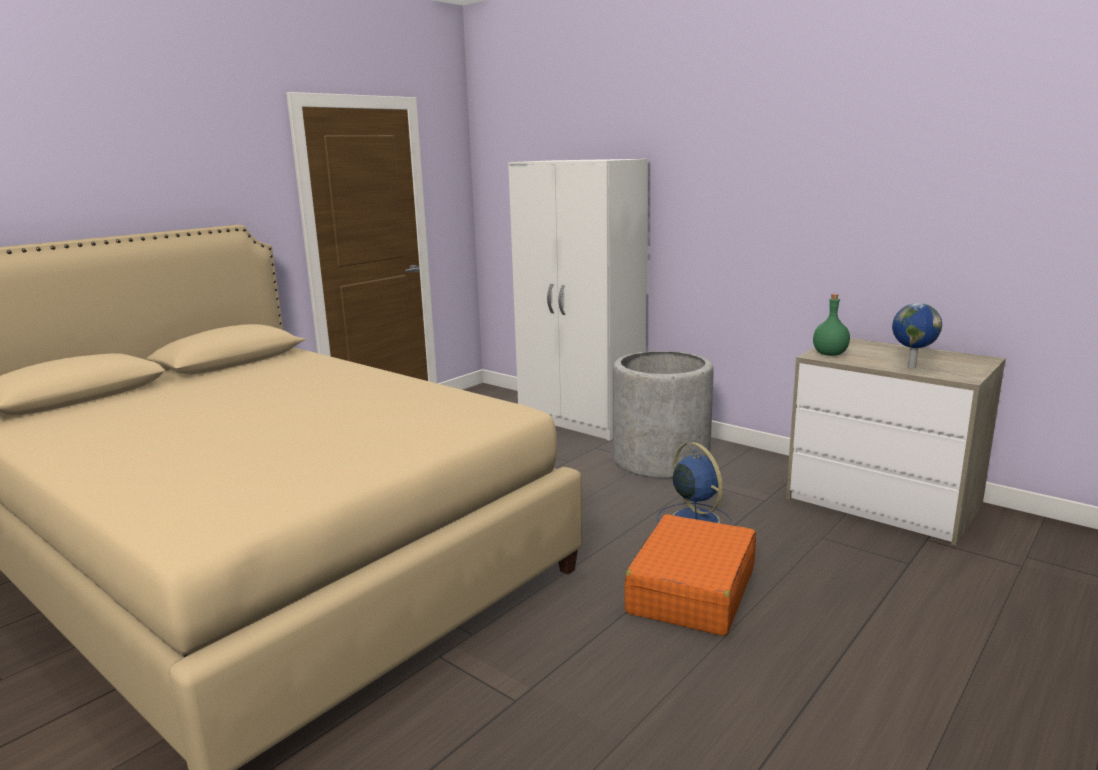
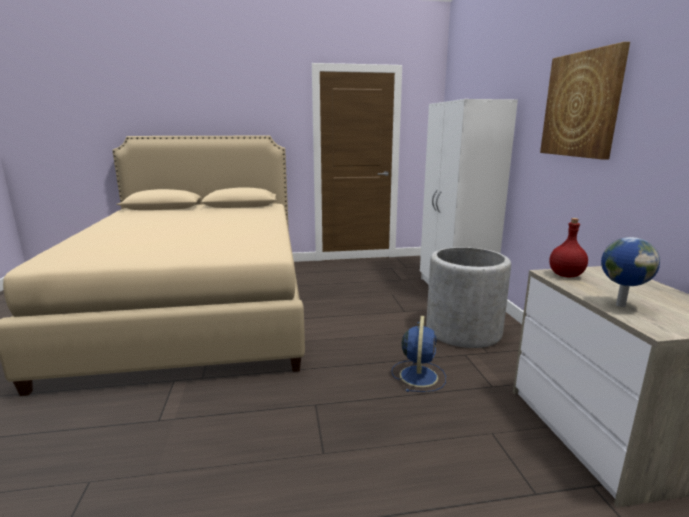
camera: 40 degrees right, 0 degrees up
orange suitcase [625,514,756,636] -> none
green bottle [813,294,850,356] -> red bottle [549,218,588,278]
none -> picture [540,42,630,160]

